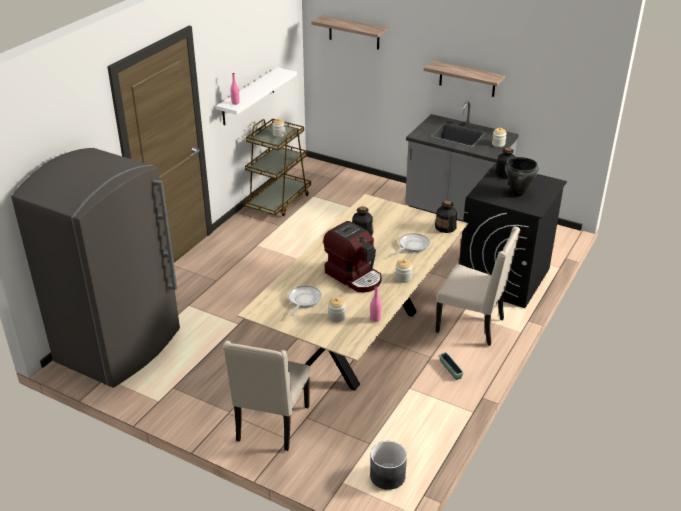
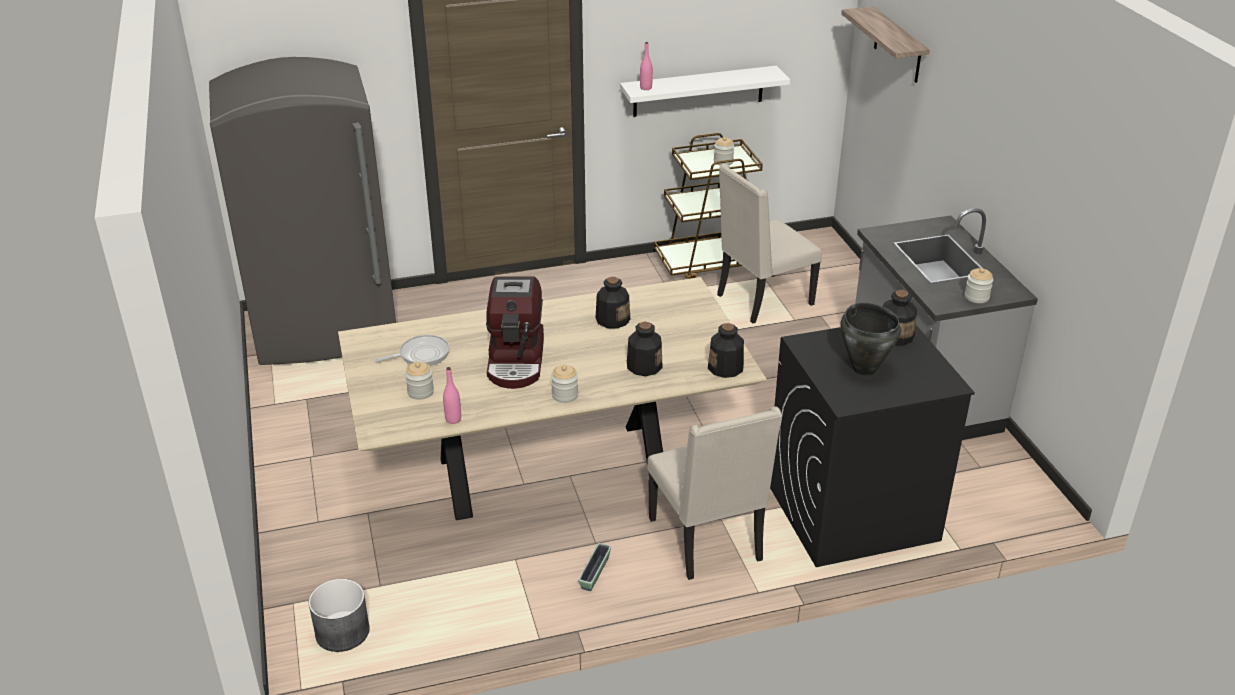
camera: 45 degrees right, 0 degrees up
beige chair [223,341,310,451] -> beige chair moved to [717,164,822,323]
frying pan [394,233,430,255] -> bottle [627,322,663,376]
shelf [424,61,505,97] -> none

